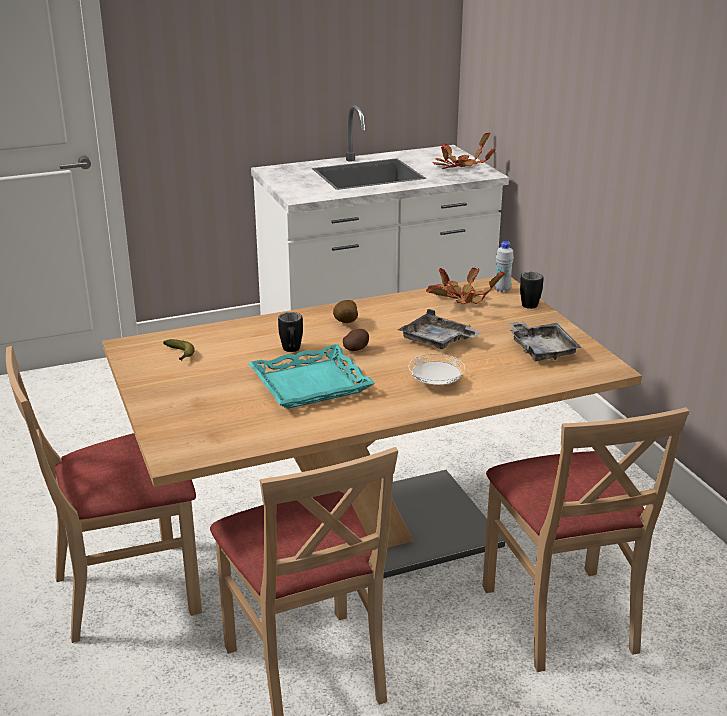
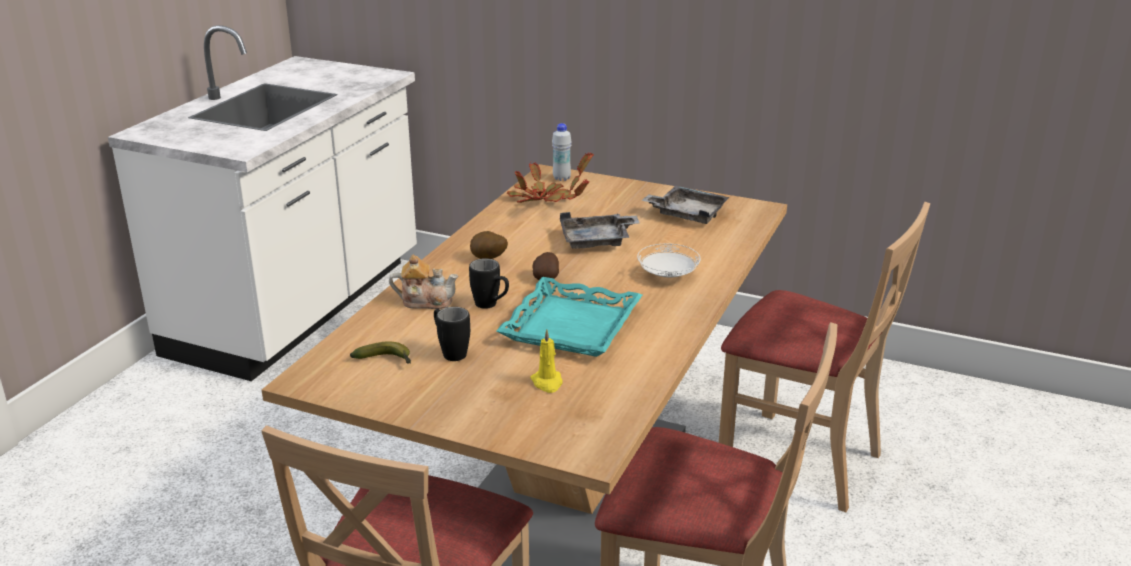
camera: 45 degrees left, 0 degrees up
potted plant [433,132,496,169] -> none
black mug [520,272,543,309] -> black mug moved to [434,307,470,361]
none -> teapot [389,254,458,309]
none -> yellow candle [530,329,563,393]

